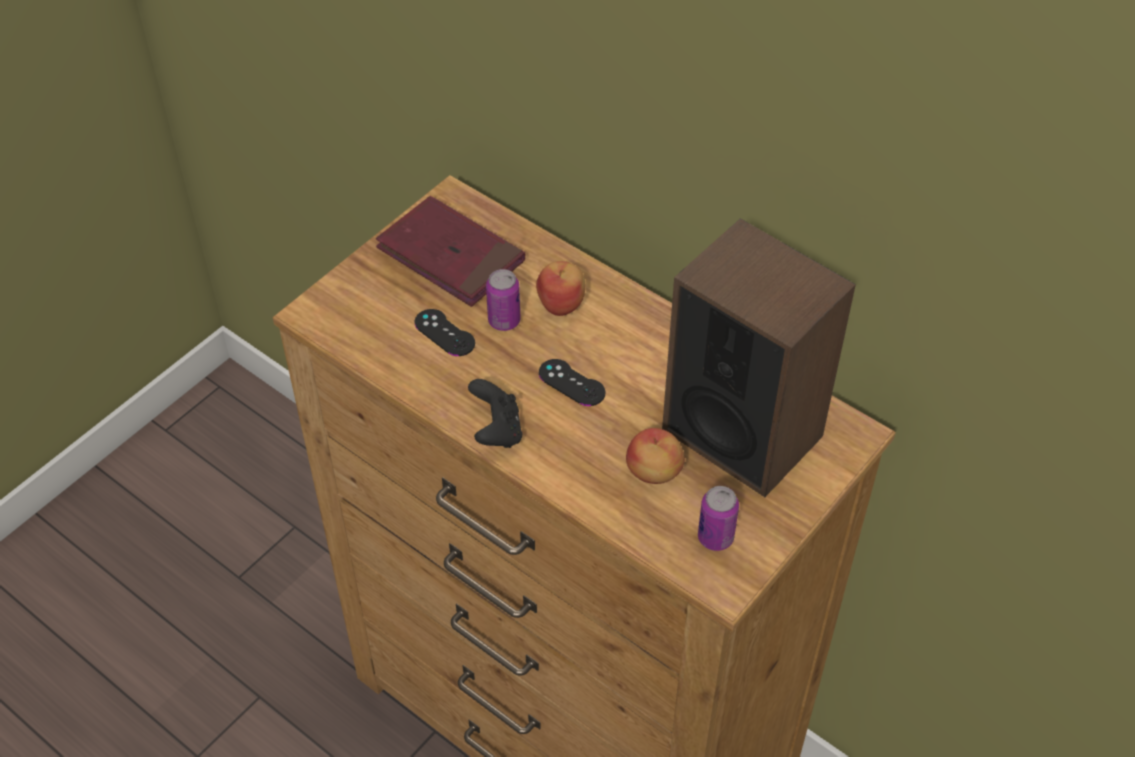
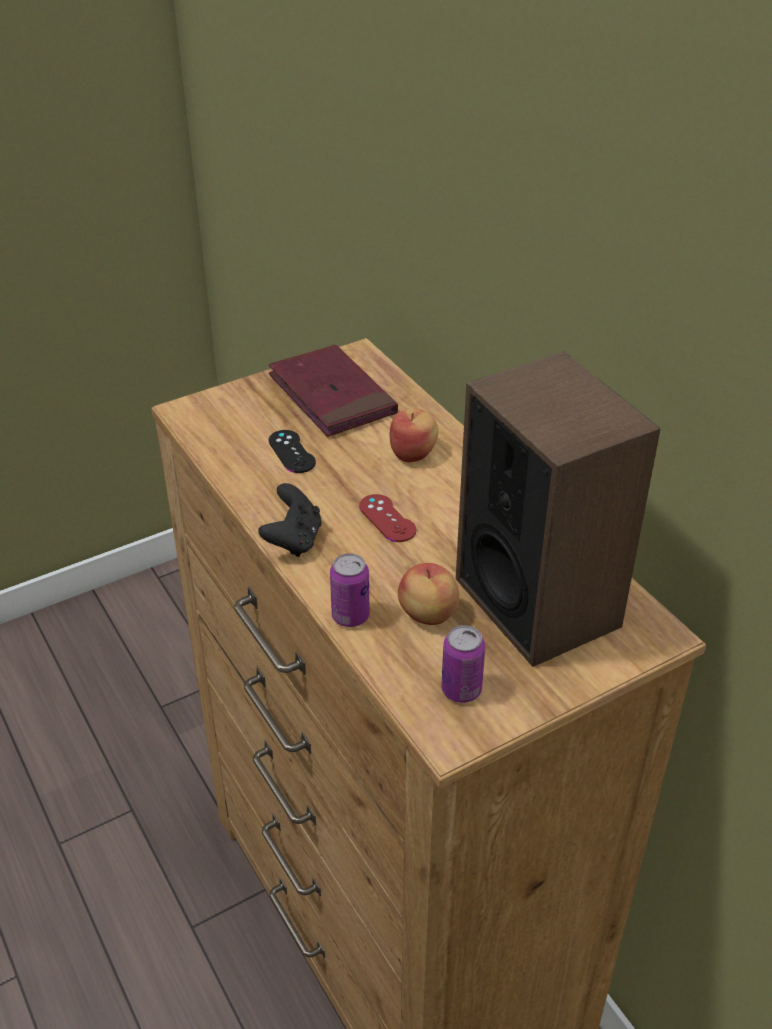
camera: 20 degrees right, 10 degrees down
can [486,269,521,331] -> can moved to [330,553,370,627]
black game controller [539,359,605,406] -> red game controller [359,494,416,542]

